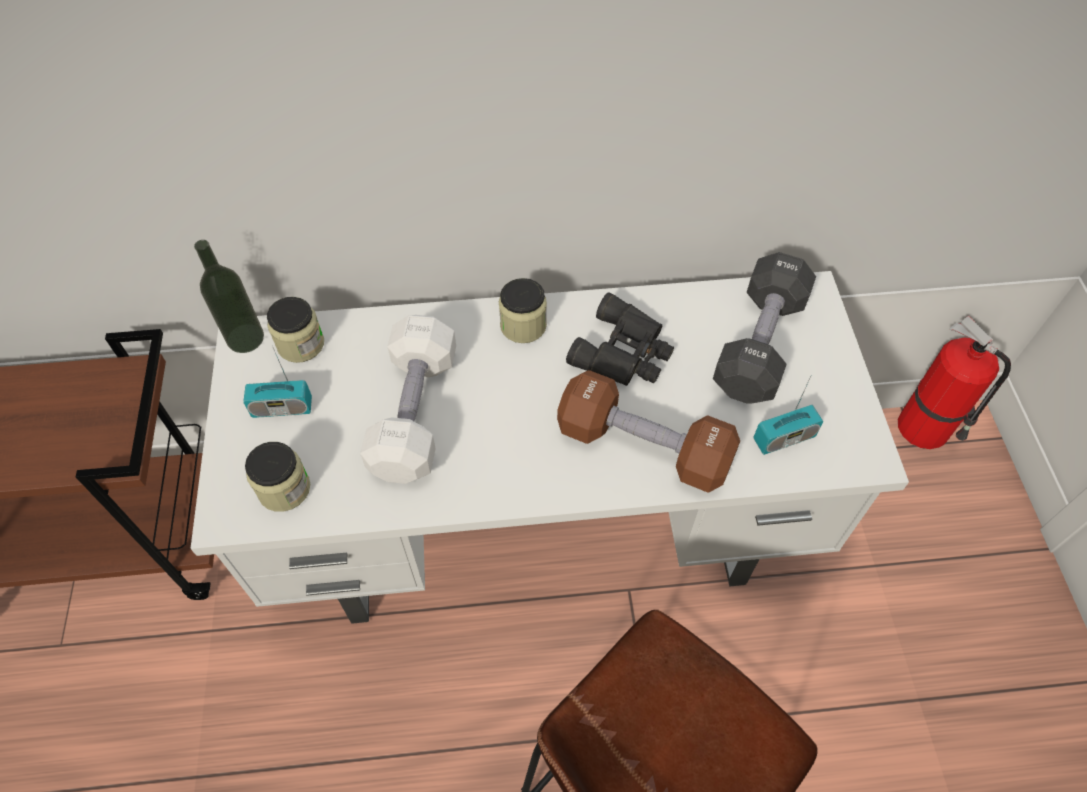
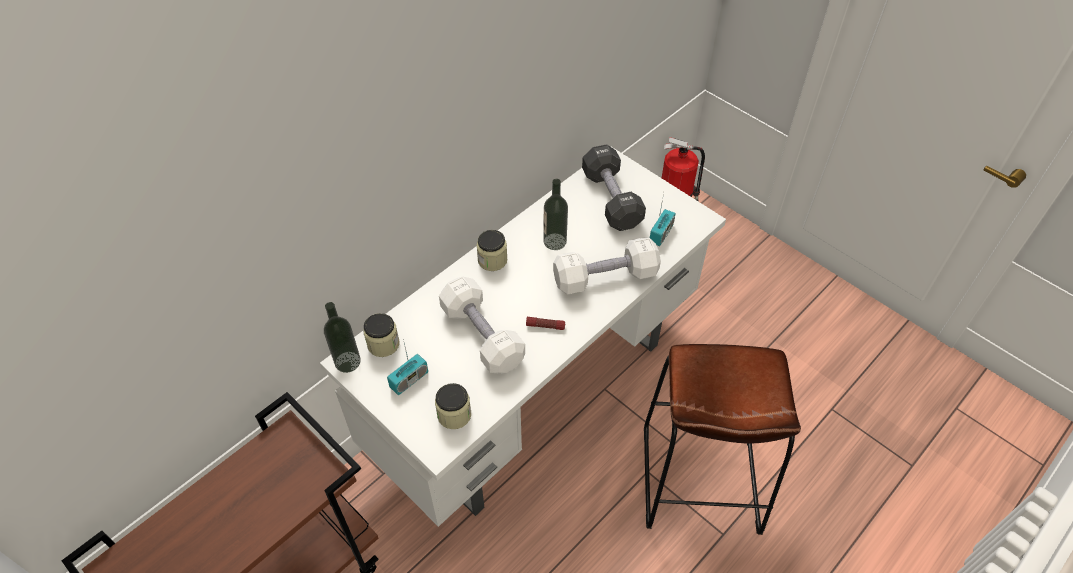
camera: 40 degrees left, 5 degrees down
brown dumbbell [557,370,740,493] -> white dumbbell [553,237,661,294]
black binoculars [566,293,674,386] -> bottle [543,179,568,250]
none -> flashlight [526,317,565,330]

